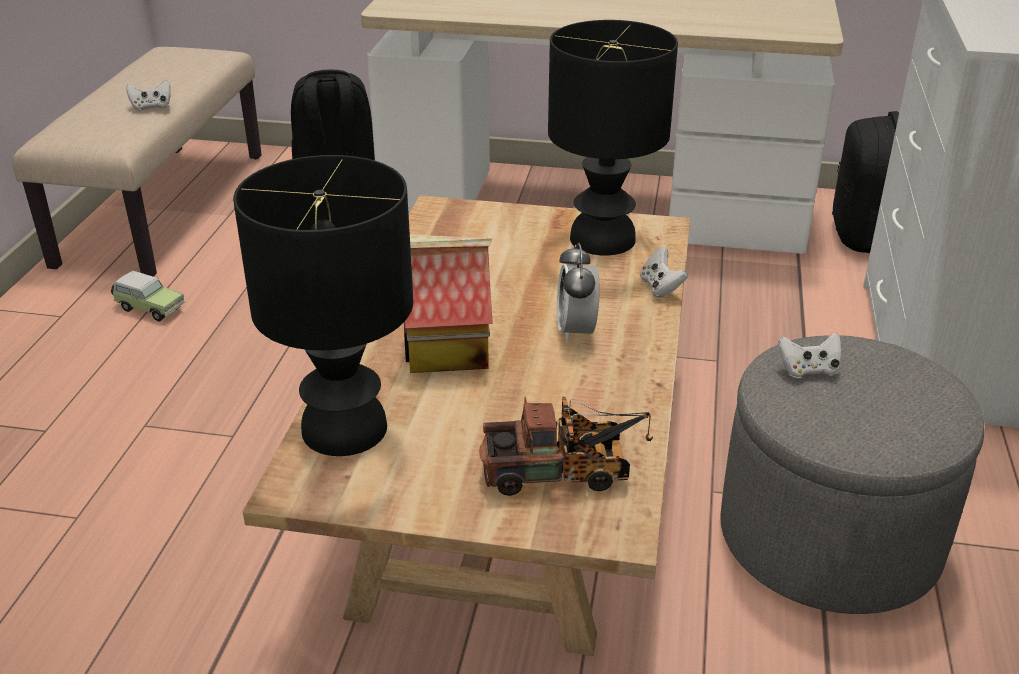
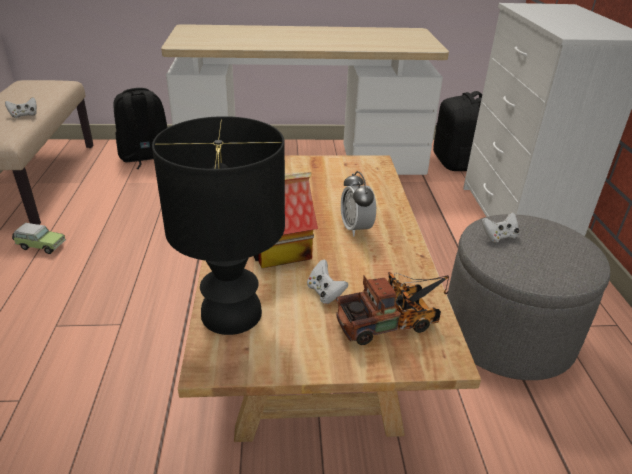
camera: 15 degrees left, 0 degrees up
black table lamp [548,20,678,256] -> none
white game controller [640,247,688,298] -> white game controller moved to [307,259,348,304]

